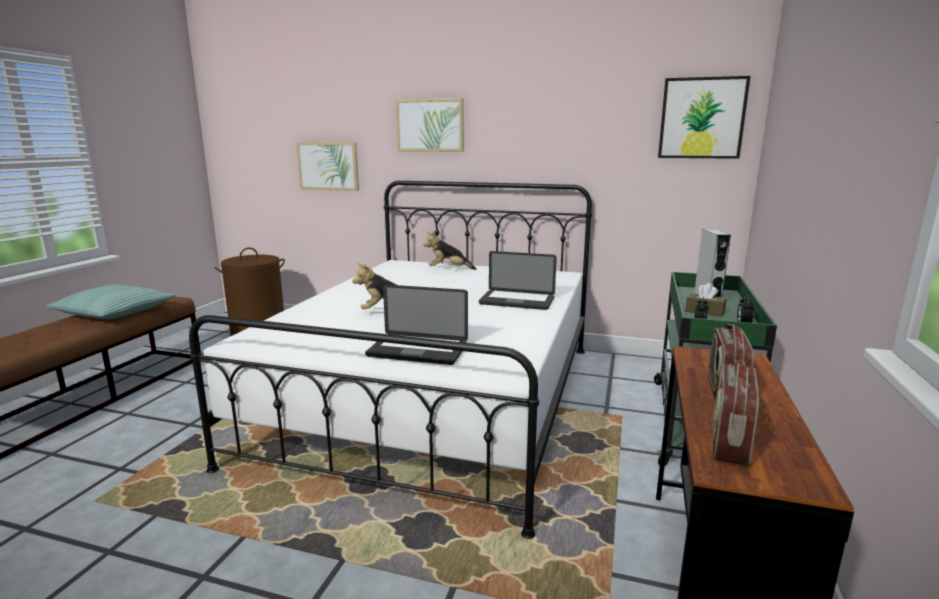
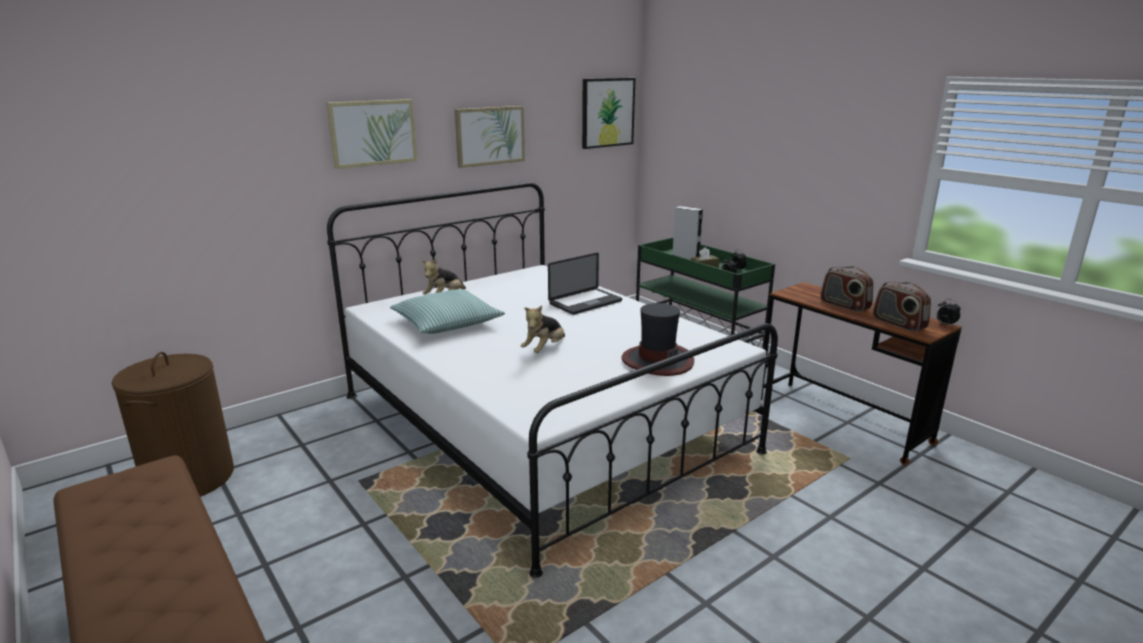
camera: 55 degrees left, 5 degrees up
pillow [46,284,175,319] -> pillow moved to [390,289,505,334]
picture [296,142,359,191] -> picture moved to [455,106,525,168]
laptop [365,285,468,365] -> hat [621,303,694,376]
none -> alarm clock [937,299,961,327]

